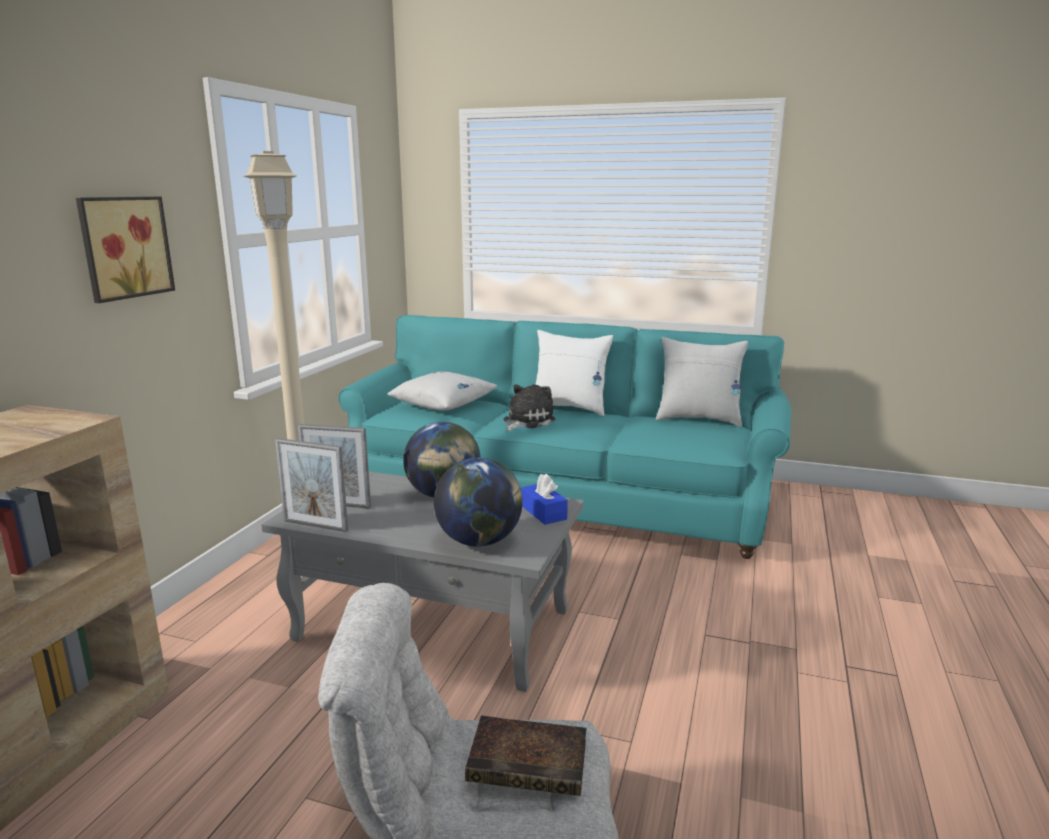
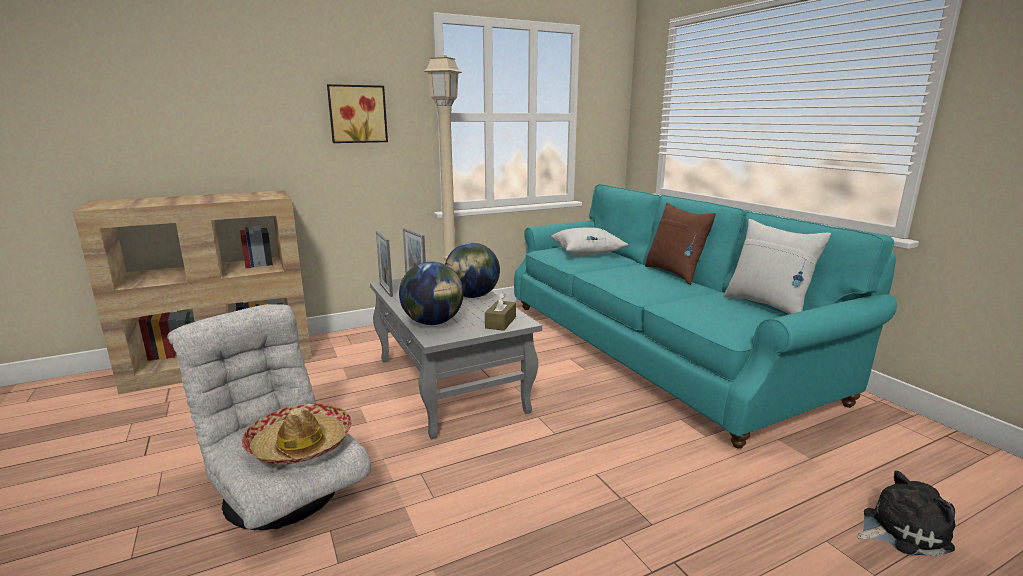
camera: 45 degrees right, 0 degrees up
book [465,716,586,796] -> hat [242,404,352,465]
plush toy [503,384,556,431] -> plush toy moved to [857,471,955,557]
blue tissue box [522,473,568,525] -> brown tissue box [485,292,516,331]
white pillow [535,330,613,416] -> brown pillow [645,203,716,285]

